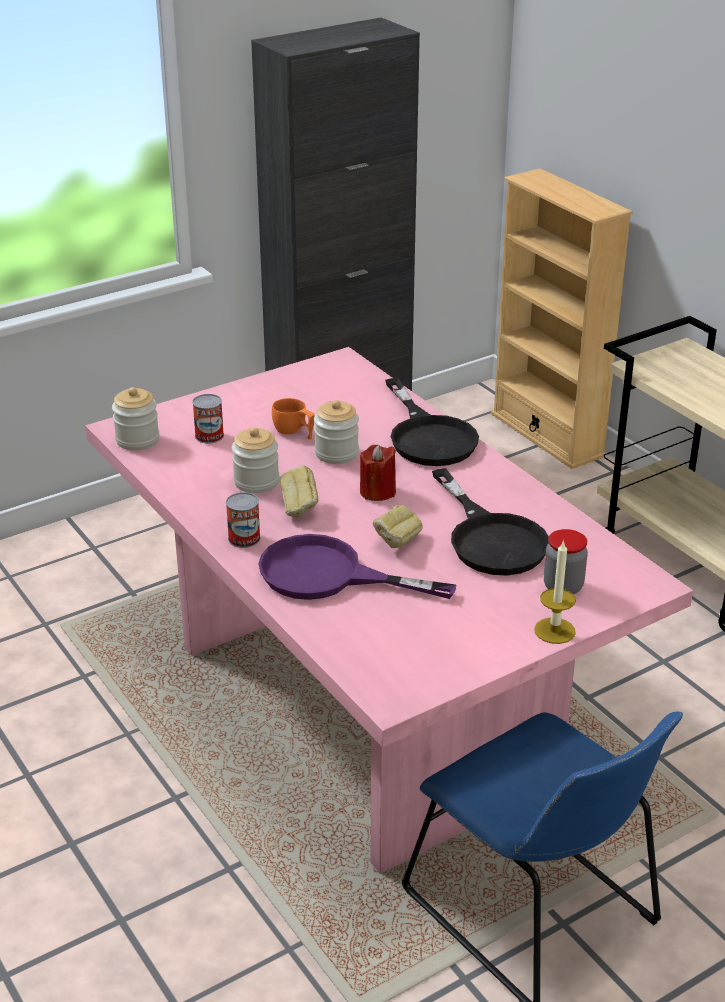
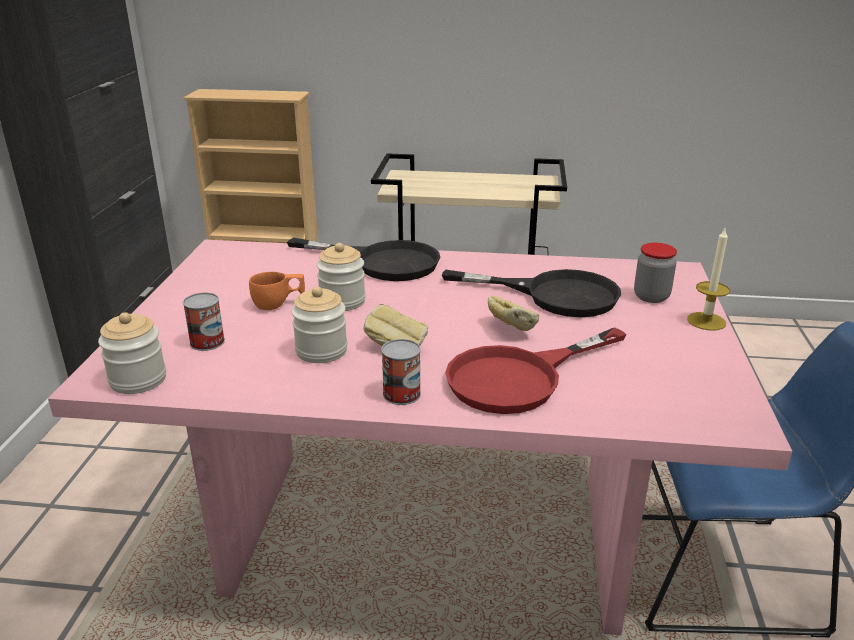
camera: 50 degrees left, 5 degrees down
purple frying pan [258,534,456,600] -> red frying pan [445,327,627,414]
red candle [360,445,396,501] -> none

